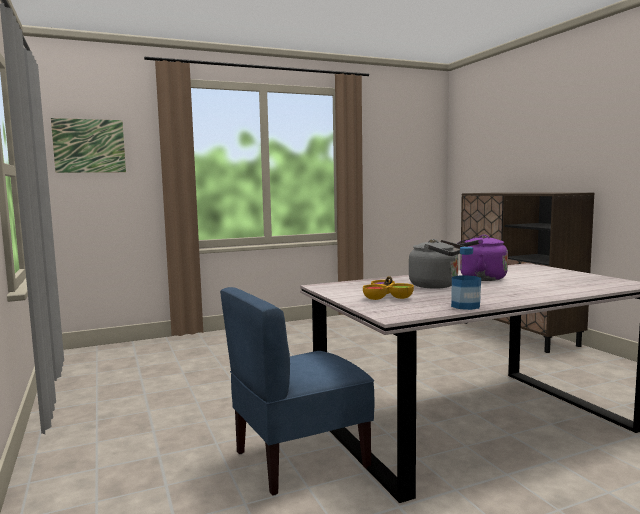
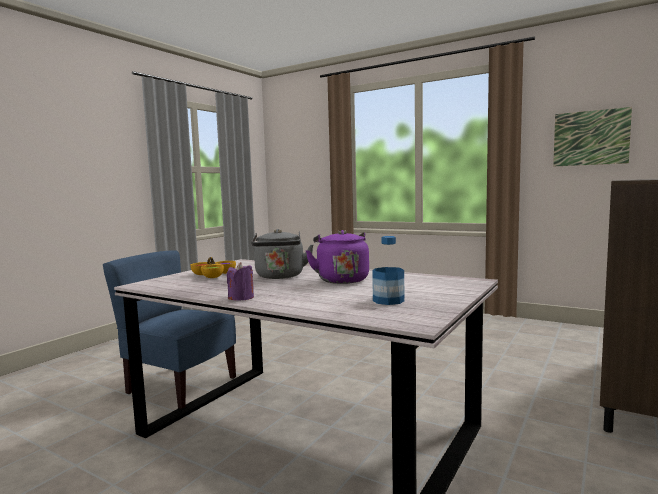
camera: 55 degrees right, 0 degrees up
picture [51,118,126,173] -> picture moved to [553,107,632,166]
bottle [451,247,481,310] -> bottle moved to [372,236,405,305]
none -> purple candle [227,262,254,301]

